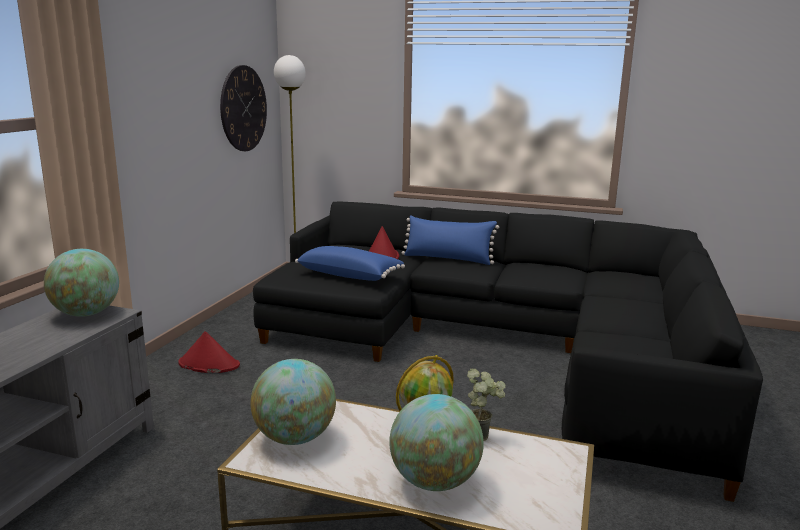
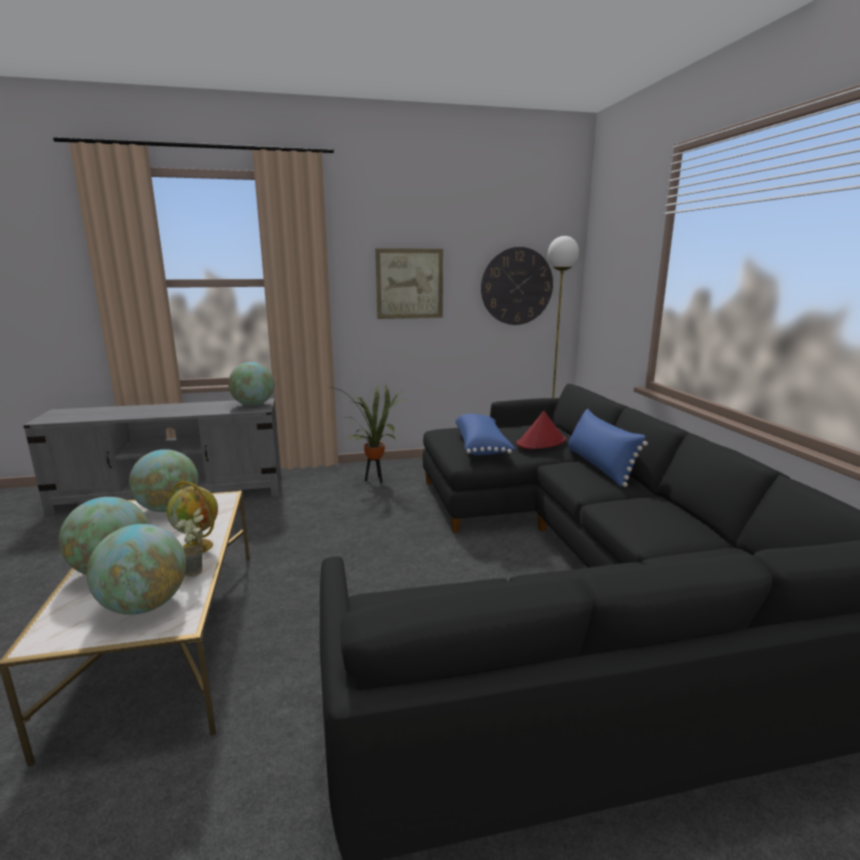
camera: 60 degrees right, 0 degrees up
red hat [178,331,240,373] -> potted plant [329,384,409,483]
none -> globe [86,524,186,615]
none -> picture [375,248,443,319]

